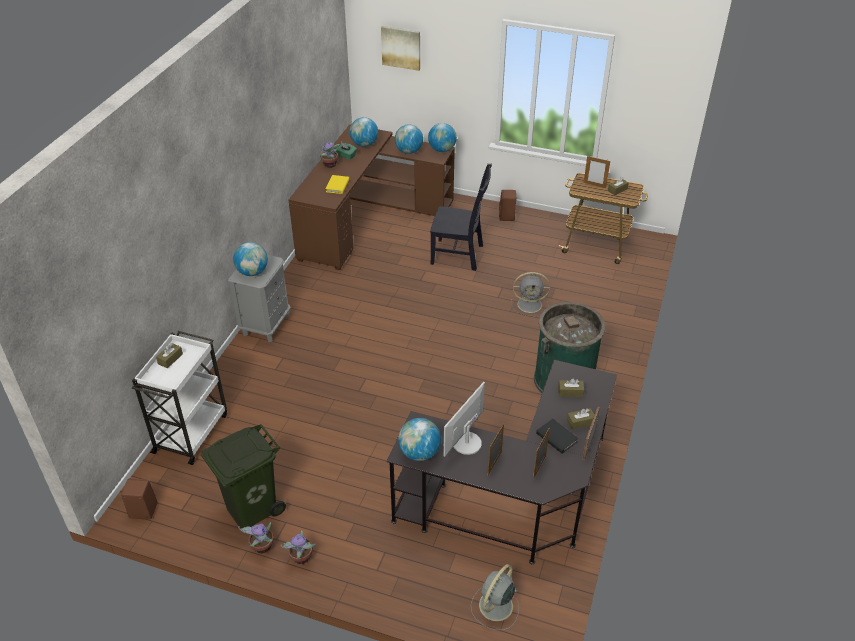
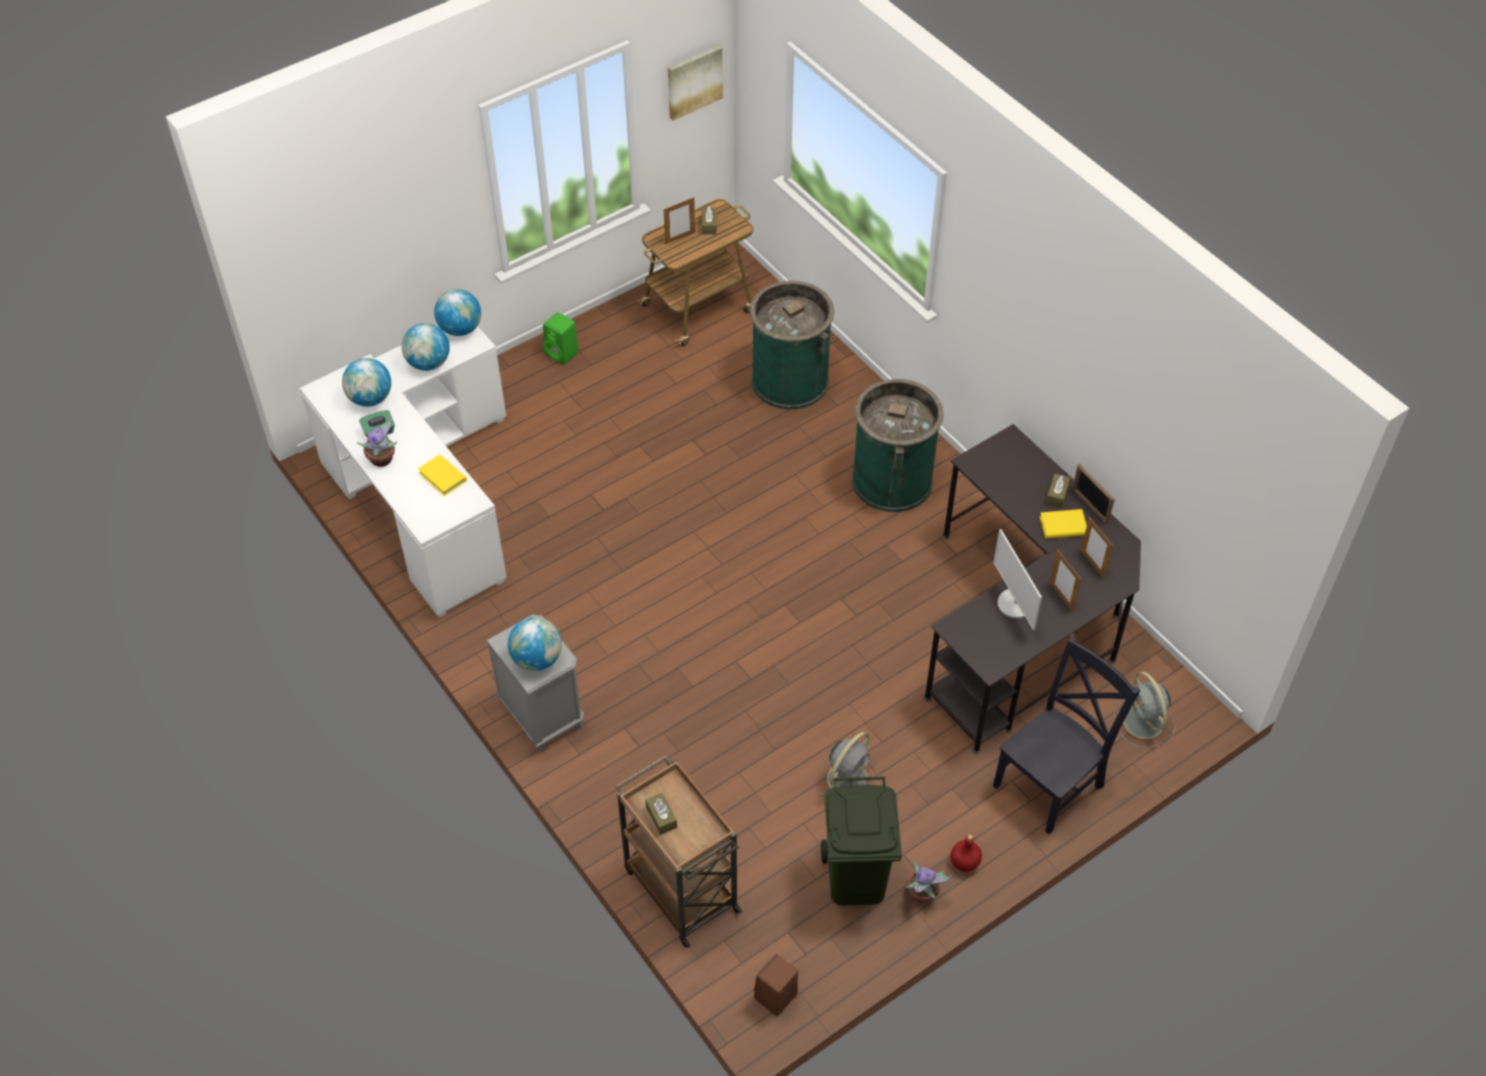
camera: 55 degrees left, 10 degrees up
white cart [132,331,227,465] -> brown cart [616,755,743,948]
potted plant [281,530,315,564] -> red bottle [950,834,982,872]
brown desk [288,124,455,270] -> white desk [300,326,507,618]
picture [381,26,420,71] -> picture moved to [668,45,723,121]
globe [398,418,441,461] -> none
black chair [430,164,492,271] -> black chair moved to [993,636,1141,834]
brown speaker [499,190,516,221] -> green speaker [543,312,579,365]
grey fan [511,272,550,316] -> grey fan moved to [820,732,879,797]
black book [536,419,579,453] -> yellow book [1040,509,1087,539]
brown tissue box [558,379,584,397] -> none
none -> green trash can [750,281,834,410]

